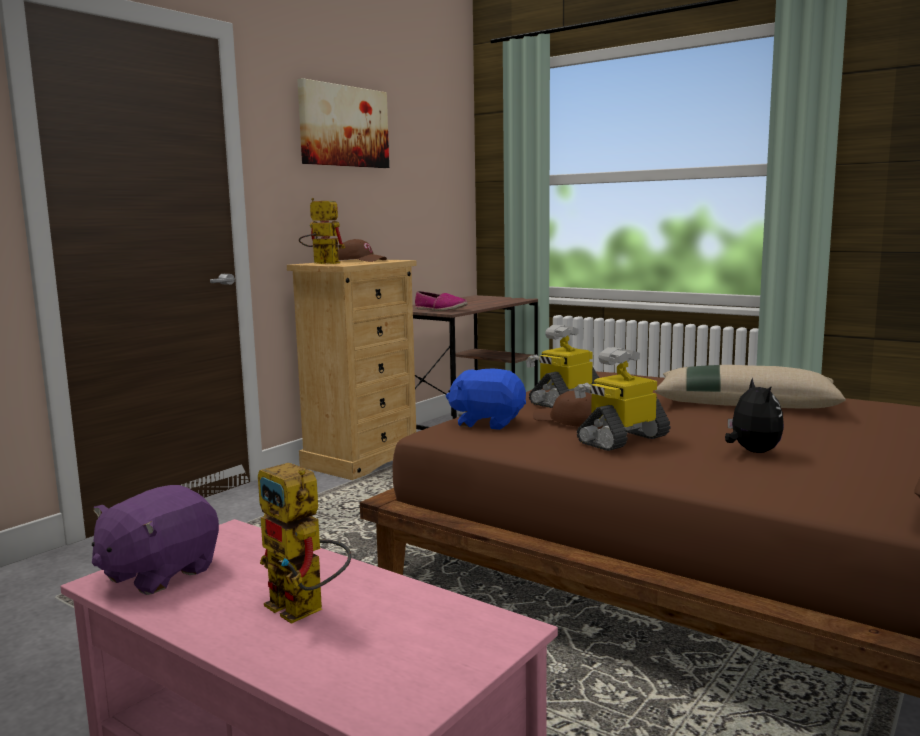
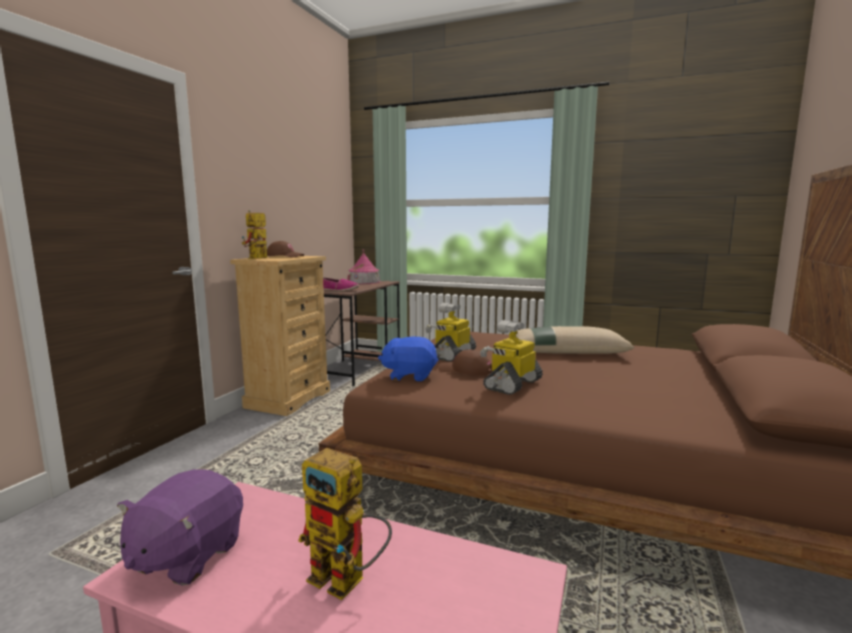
camera: 15 degrees left, 0 degrees up
picture [297,78,389,168] -> none
toy robot [299,198,345,264] -> toy robot turned 75 degrees counterclockwise [242,210,268,259]
plush toy [725,377,784,453] -> none
none -> toy house [348,249,381,284]

